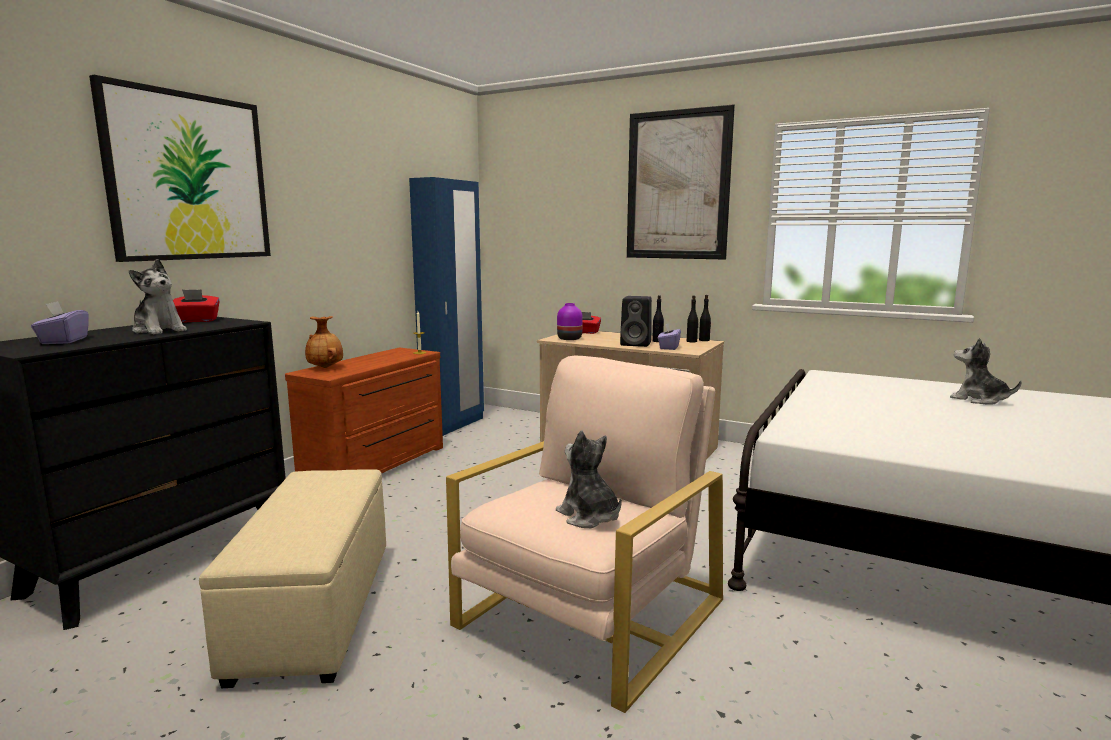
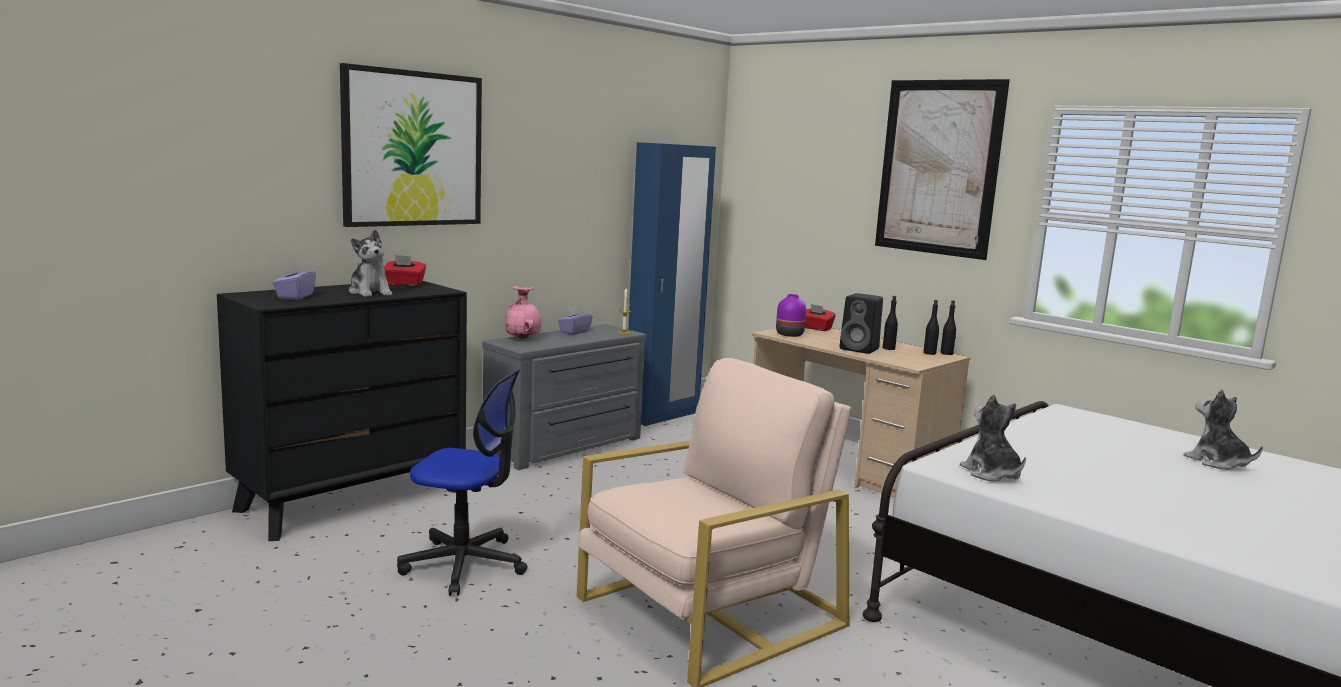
camera: 15 degrees right, 0 degrees up
beige ottoman [199,469,386,688] -> office chair [397,369,528,596]
brown dresser [285,348,443,473] -> grey dresser [482,324,646,470]
brown vase [305,316,343,368] -> pink vase [504,286,541,339]
plush toy [556,430,622,528] -> plush toy moved to [960,395,1026,482]
purple tissue box [658,323,681,350] -> purple tissue box moved to [558,306,593,335]

